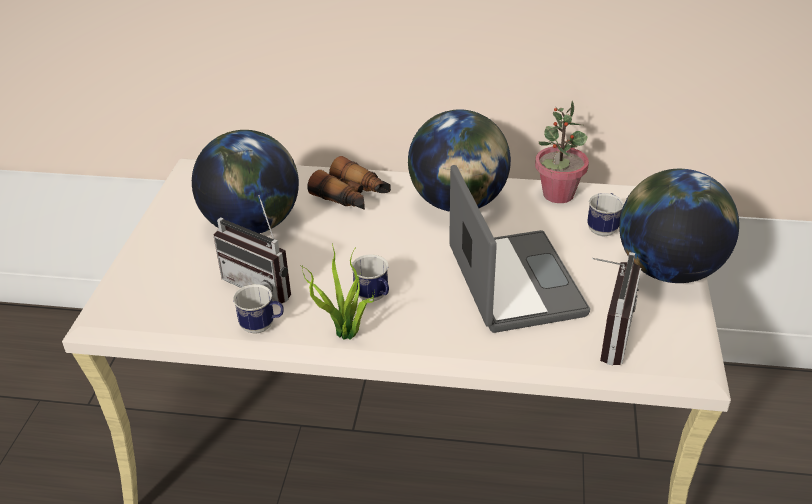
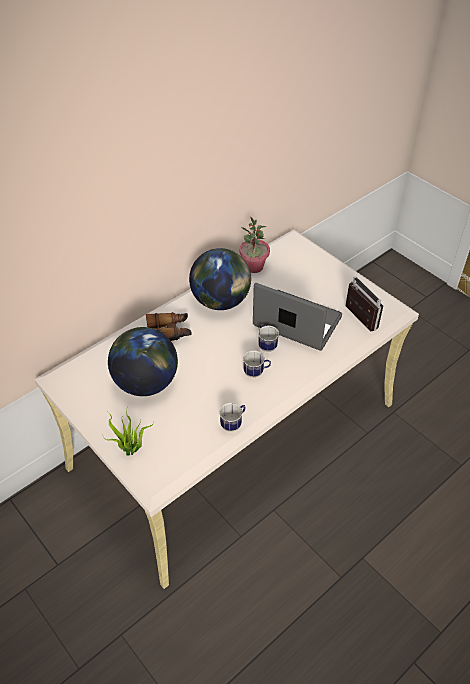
camera: 50 degrees left, 10 degrees up
radio [214,195,291,304] -> none
potted plant [301,244,375,340] -> potted plant moved to [104,405,153,456]
mug [587,193,624,237] -> mug moved to [258,325,279,352]
globe [619,169,739,283] -> none

